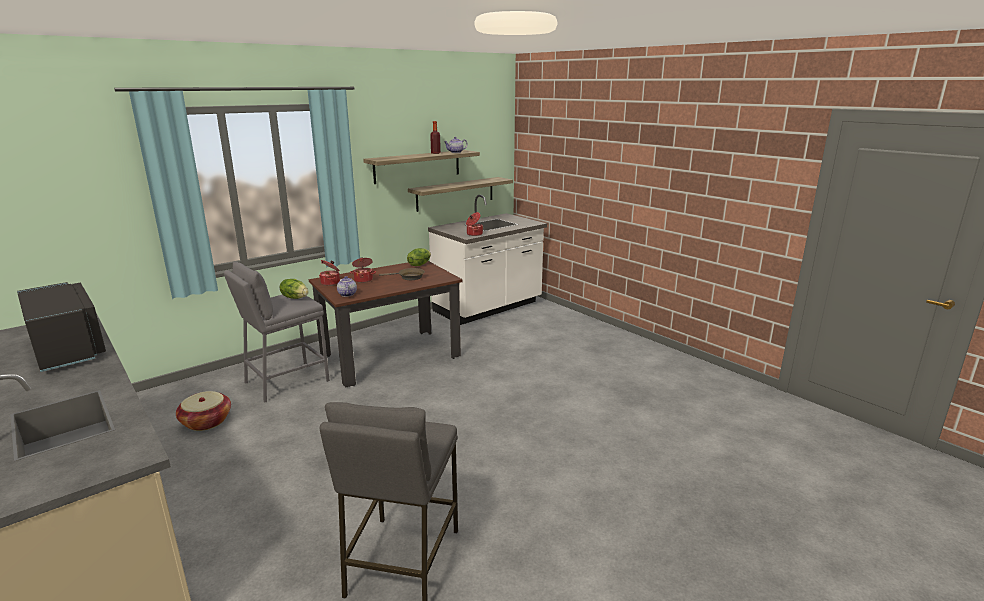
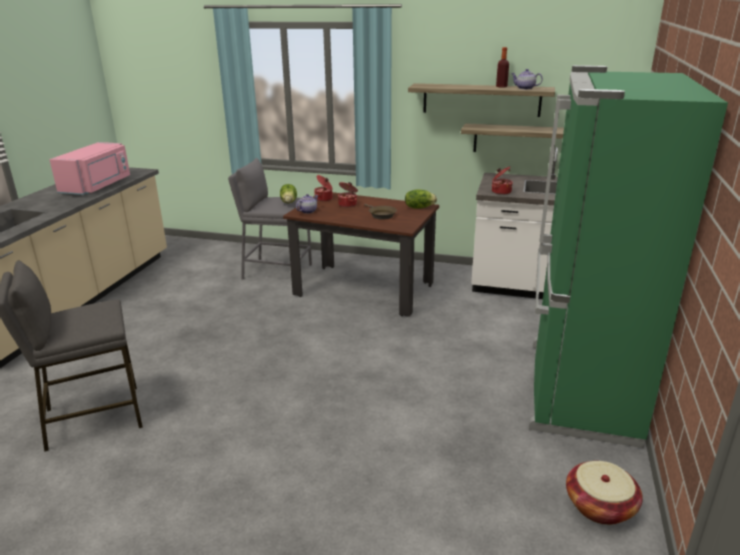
camera: 55 degrees right, 5 degrees up
black microwave [17,282,106,372] -> pink microwave [49,142,130,195]
basket [176,391,231,431] -> basket moved to [566,461,643,525]
none -> green fridge [529,65,728,448]

